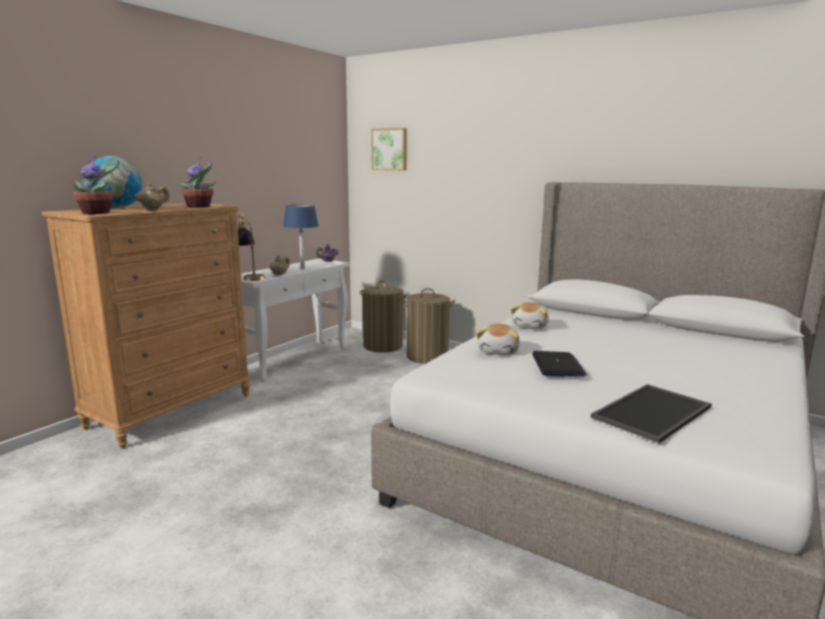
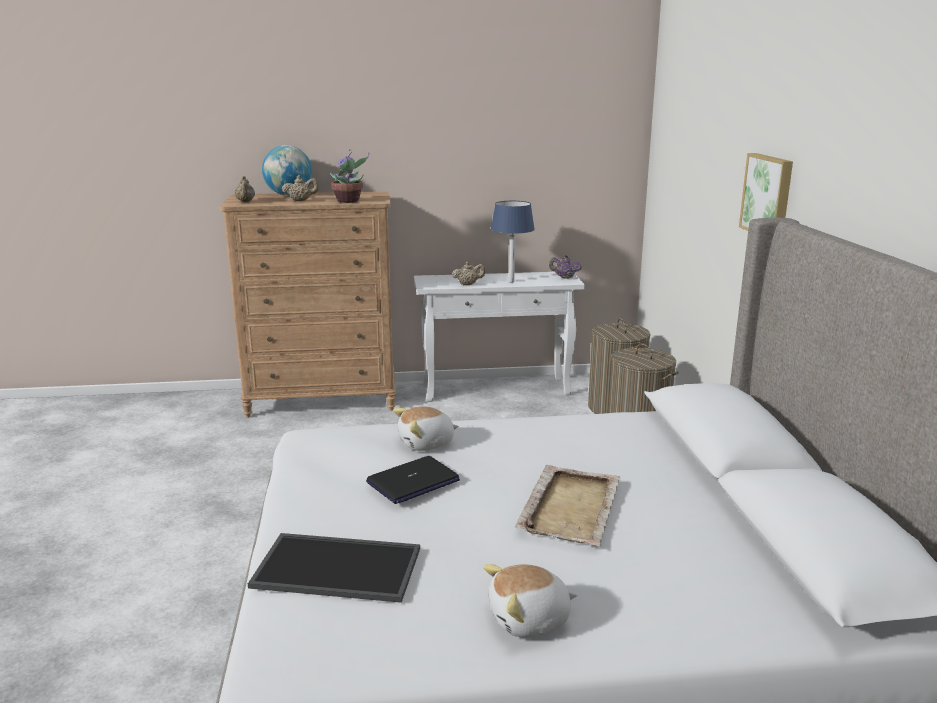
camera: 50 degrees right, 5 degrees up
potted plant [71,155,120,214] -> beige teapot [234,176,255,202]
table lamp [238,214,265,281] -> none
picture [371,128,407,170] -> picture moved to [739,153,793,231]
plush toy [511,302,549,329] -> plush toy moved to [483,564,577,637]
none -> beige tray [515,465,620,546]

